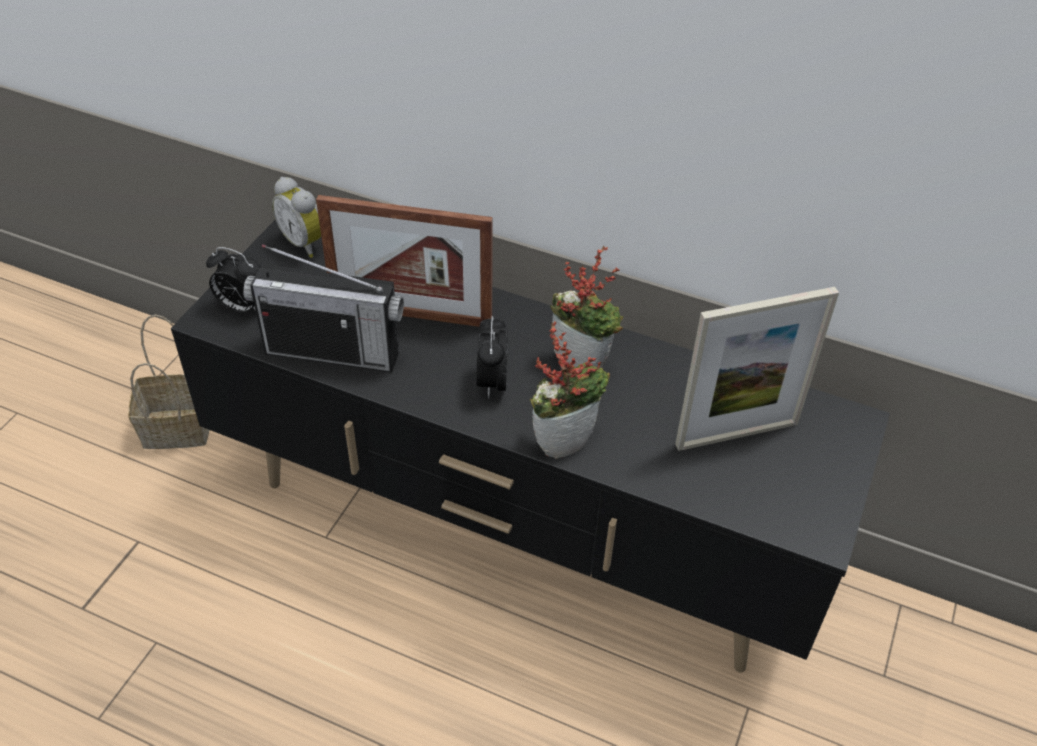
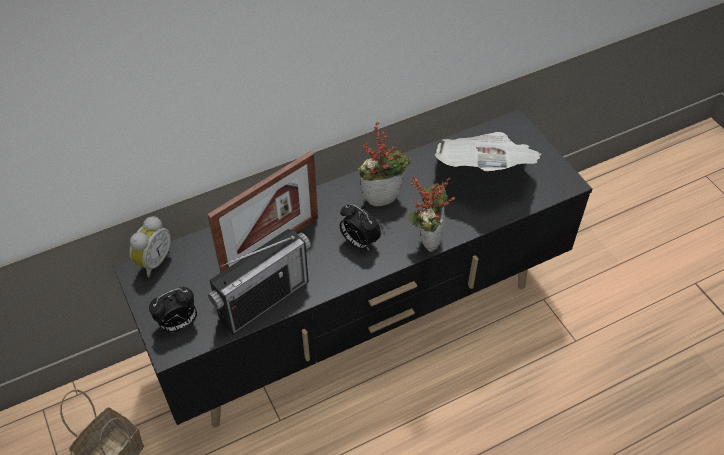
camera: 50 degrees left, 5 degrees up
alarm clock [272,177,321,258] -> alarm clock turned 60 degrees counterclockwise [129,216,171,277]
picture frame [675,287,839,451] -> newspaper [435,132,541,171]

